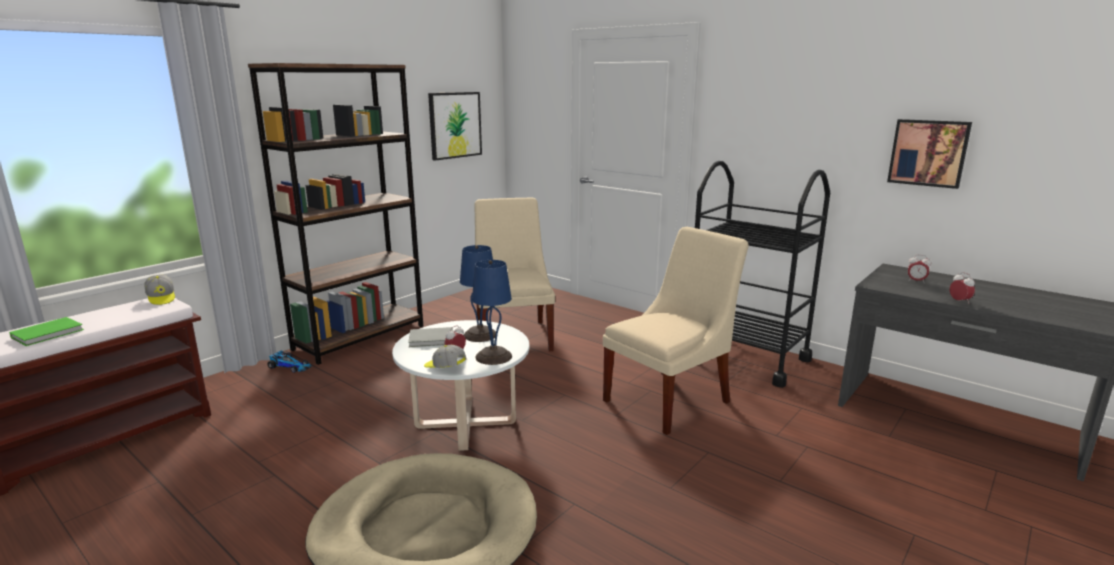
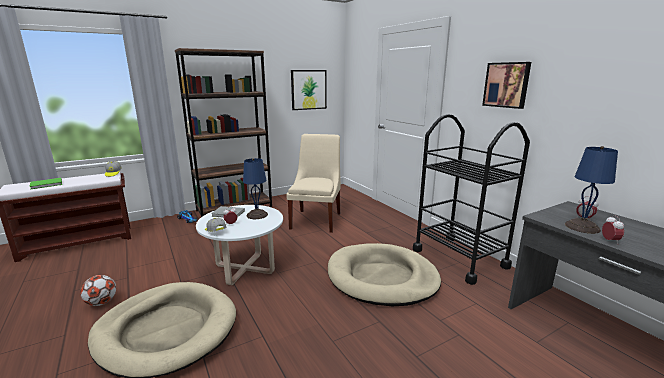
camera: 20 degrees right, 0 degrees up
blue table lamp [472,260,512,365] -> blue table lamp moved to [565,146,618,234]
beige chair [603,227,749,435] -> beige dog bed [328,243,441,306]
picture [887,119,972,189] -> picture moved to [482,62,531,109]
none -> football [80,275,116,306]

